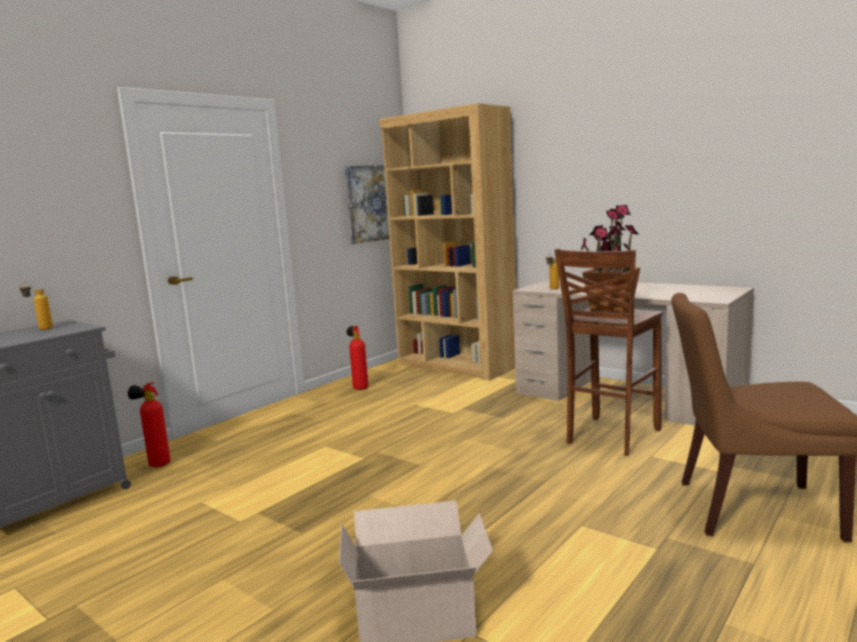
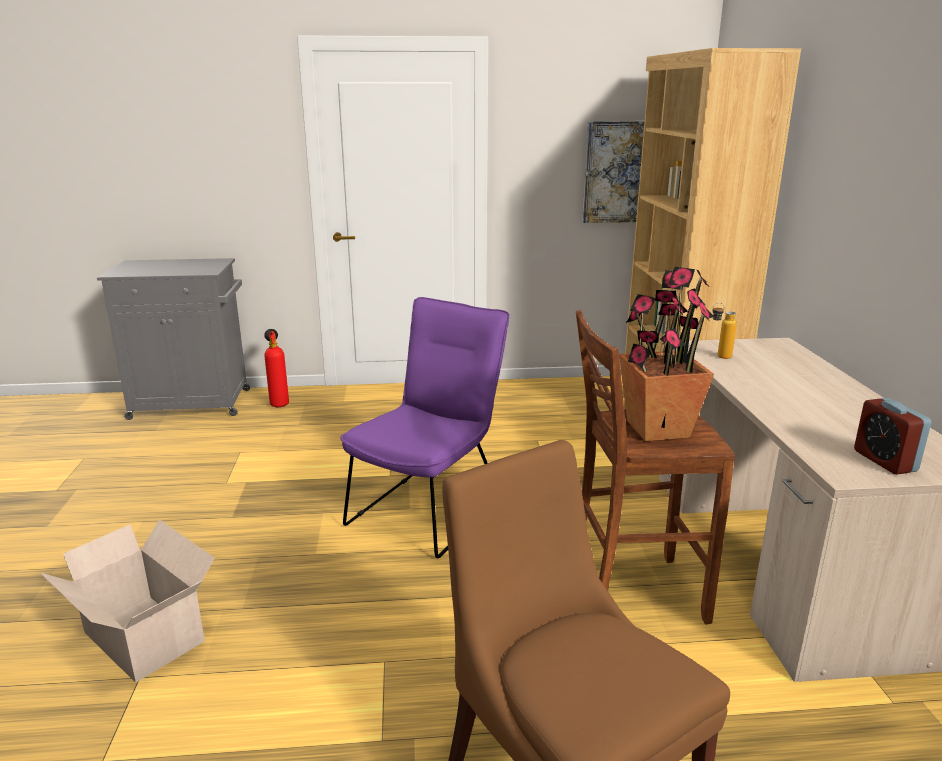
camera: 45 degrees right, 10 degrees up
bottle [19,282,53,330] -> none
fire extinguisher [347,326,368,390] -> none
none -> purple chair [340,297,510,558]
none -> alarm clock [854,398,931,475]

